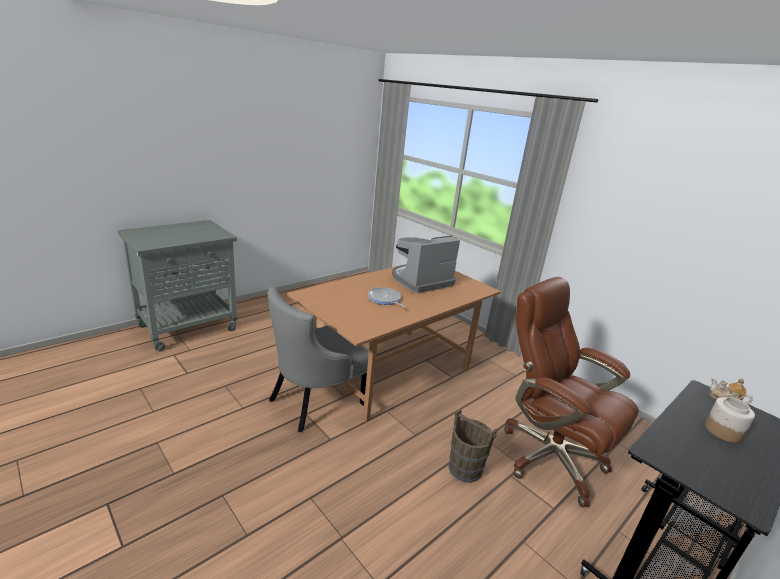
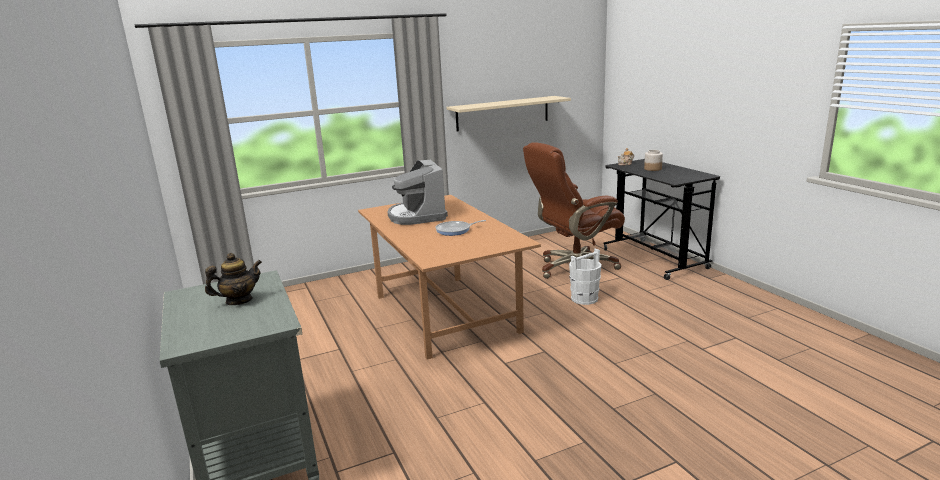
camera: 70 degrees left, 5 degrees down
grey chair [268,287,369,432] -> none
brown bucket [448,408,497,483] -> white bucket [569,248,602,305]
none -> teapot [205,253,262,305]
none -> beige shelf [447,96,571,132]

